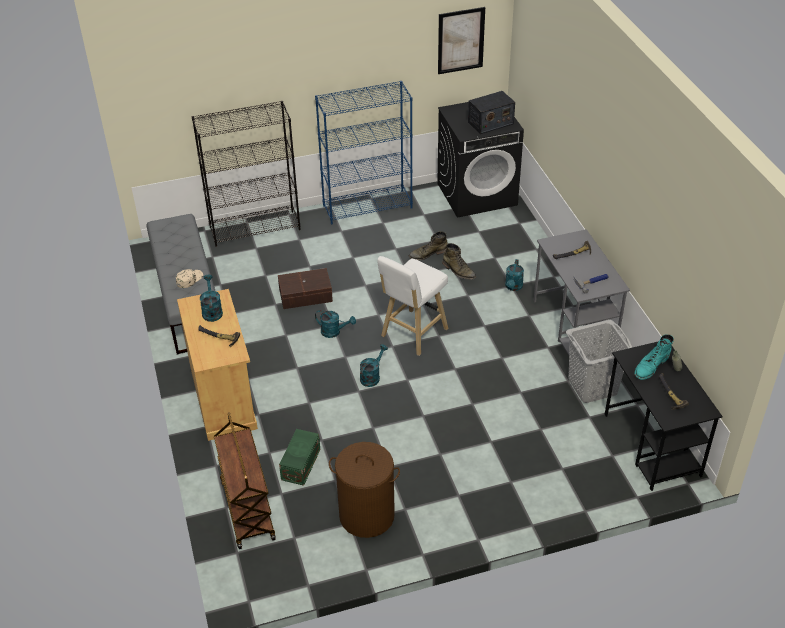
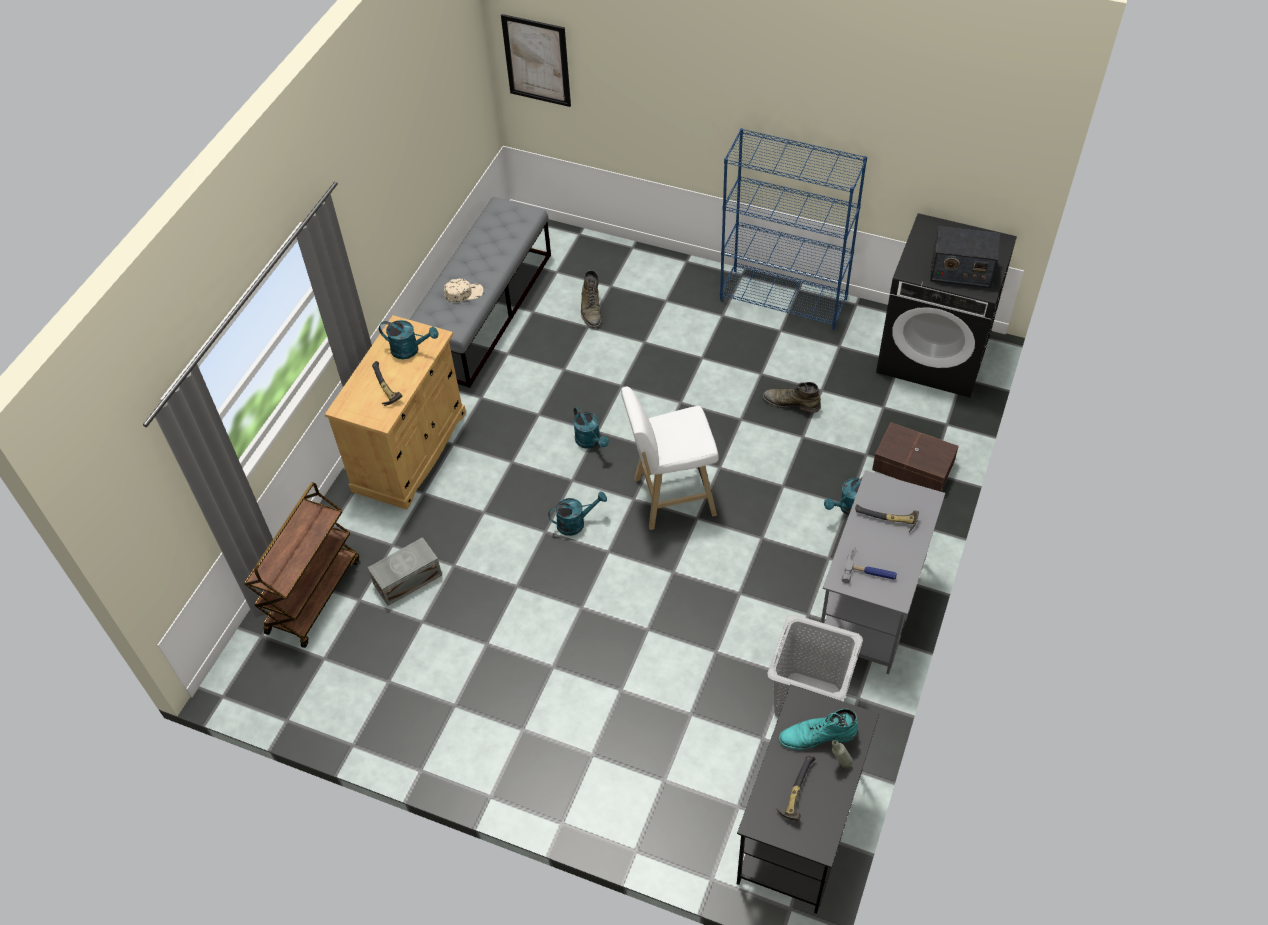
camera: 40 degrees right, 10 degrees up
black bookcase [192,101,301,247] -> none
turquoise watering can [200,275,223,322] -> turquoise watering can turned 75 degrees clockwise [379,320,438,359]
brown storage box [278,268,333,309] -> brown storage box moved to [872,422,959,492]
green storage box [279,429,320,486] -> grey storage box [368,537,442,606]
brown laundry basket [329,442,400,538] -> none
picture [438,7,485,74] -> picture moved to [501,14,571,107]
green boot [442,243,476,280] -> green boot moved to [581,270,601,327]

